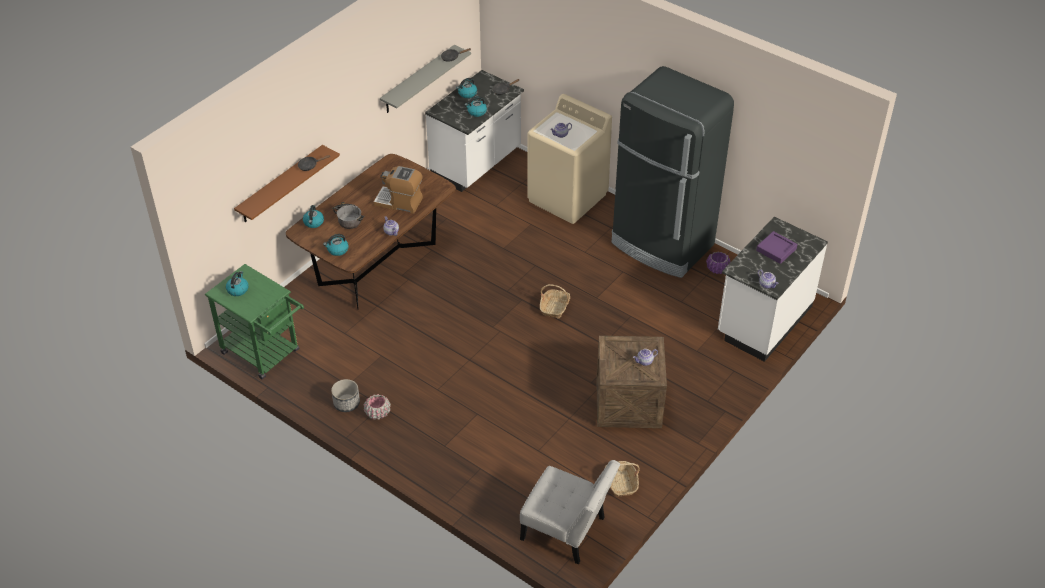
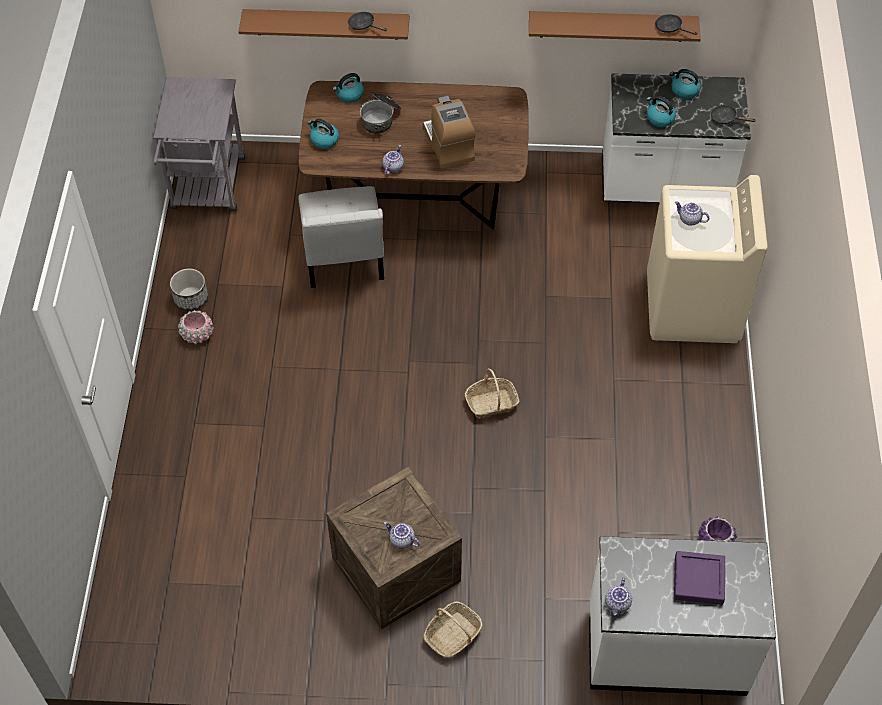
camera: 55 degrees right, 10 degrees up
green cart [205,264,304,379] -> grey cart [153,77,245,211]
kettle [226,271,248,296] -> none
grey shelf [380,45,471,113] -> brown shelf [529,11,701,42]
white chair [520,460,620,565] -> white chair moved to [298,186,384,288]
basket [605,461,640,496] -> basket moved to [423,601,483,657]
black fridge [612,66,734,278] -> none

